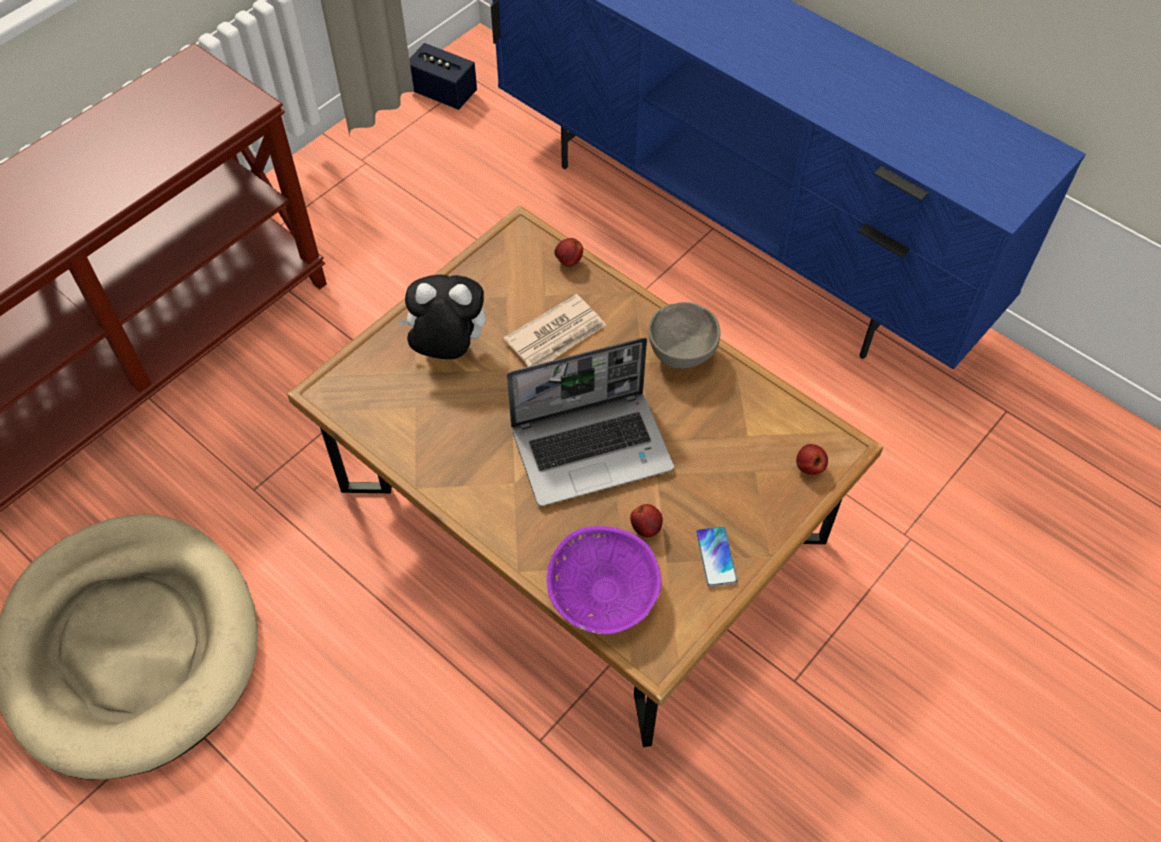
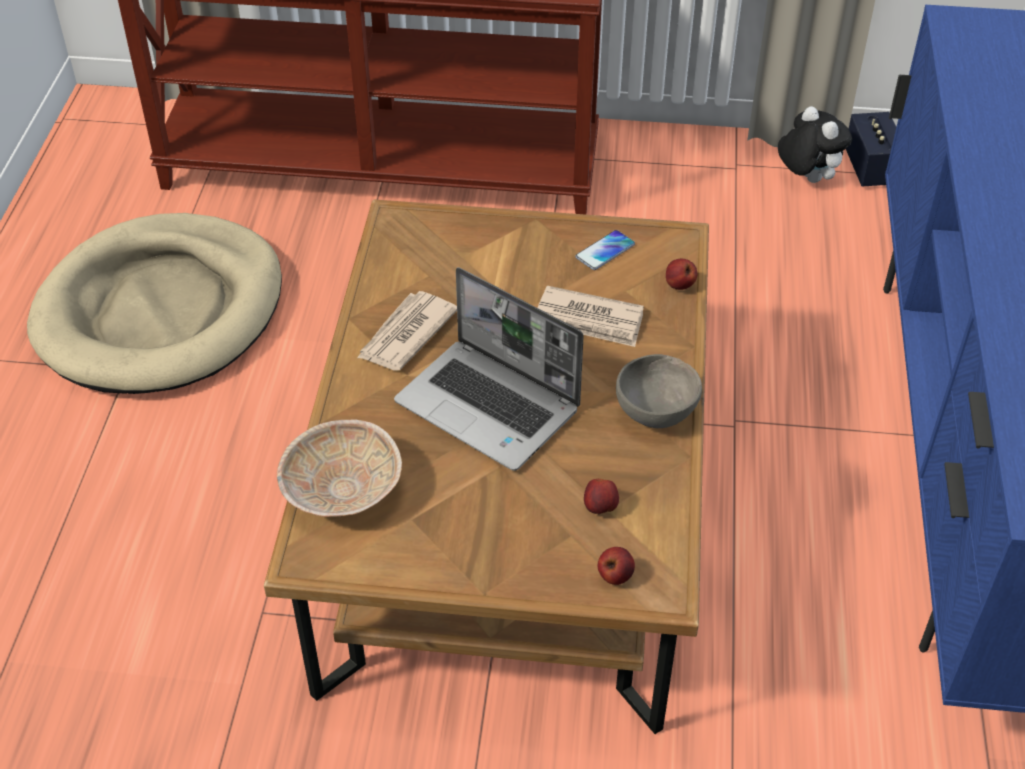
camera: 55 degrees right, 10 degrees down
plush toy [398,274,486,359] -> plush toy moved to [778,106,852,183]
purple bowl [547,526,661,634] -> beige bowl [277,420,402,517]
apple [630,504,663,537] -> apple moved to [584,479,619,514]
phone [696,526,737,587] -> phone moved to [575,230,635,270]
none -> newspaper [357,291,457,370]

